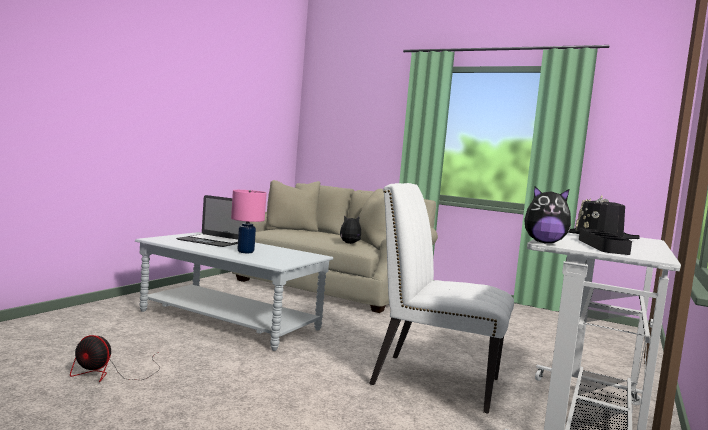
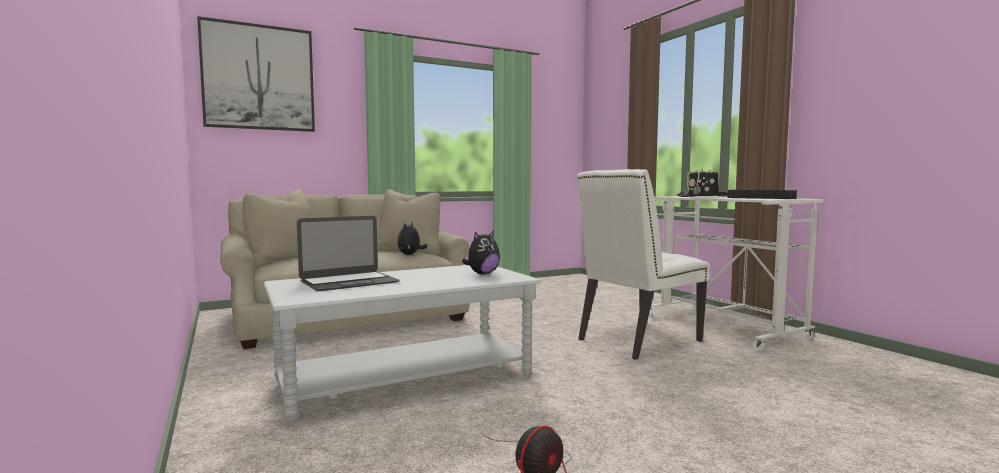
camera: 55 degrees left, 0 degrees up
pink table lamp [231,190,267,253] -> none
plush toy [524,186,571,243] -> plush toy moved to [462,230,500,274]
none -> picture [197,16,315,132]

